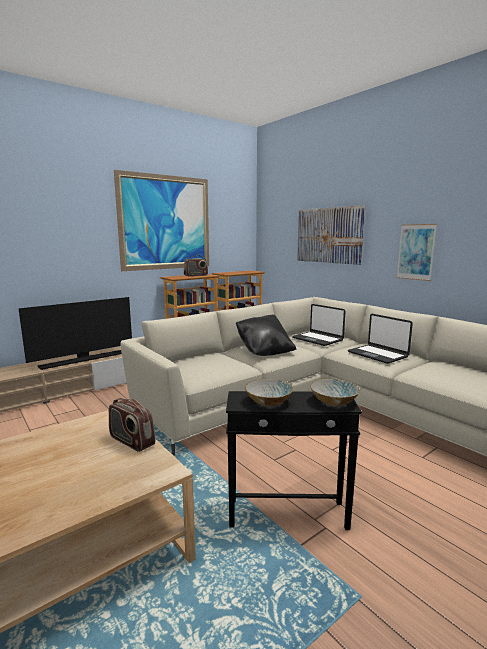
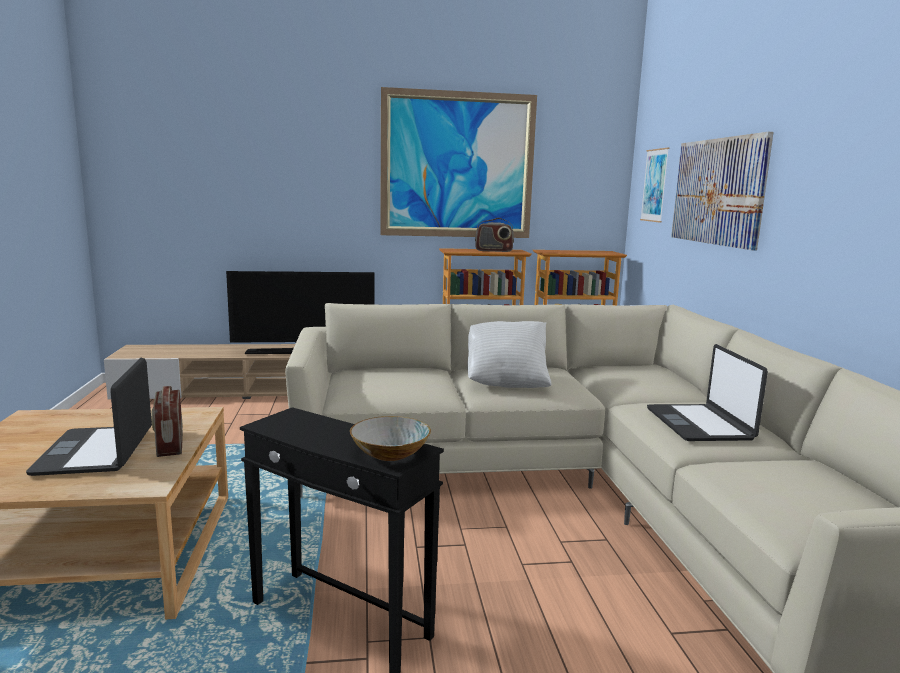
camera: 30 degrees right, 0 degrees up
black pillow [236,315,296,356] -> white pillow [467,321,551,388]
bowl [245,379,293,406] -> none
laptop [292,304,346,346] -> laptop moved to [26,358,152,476]
picture [396,224,437,281] -> picture moved to [640,148,669,223]

